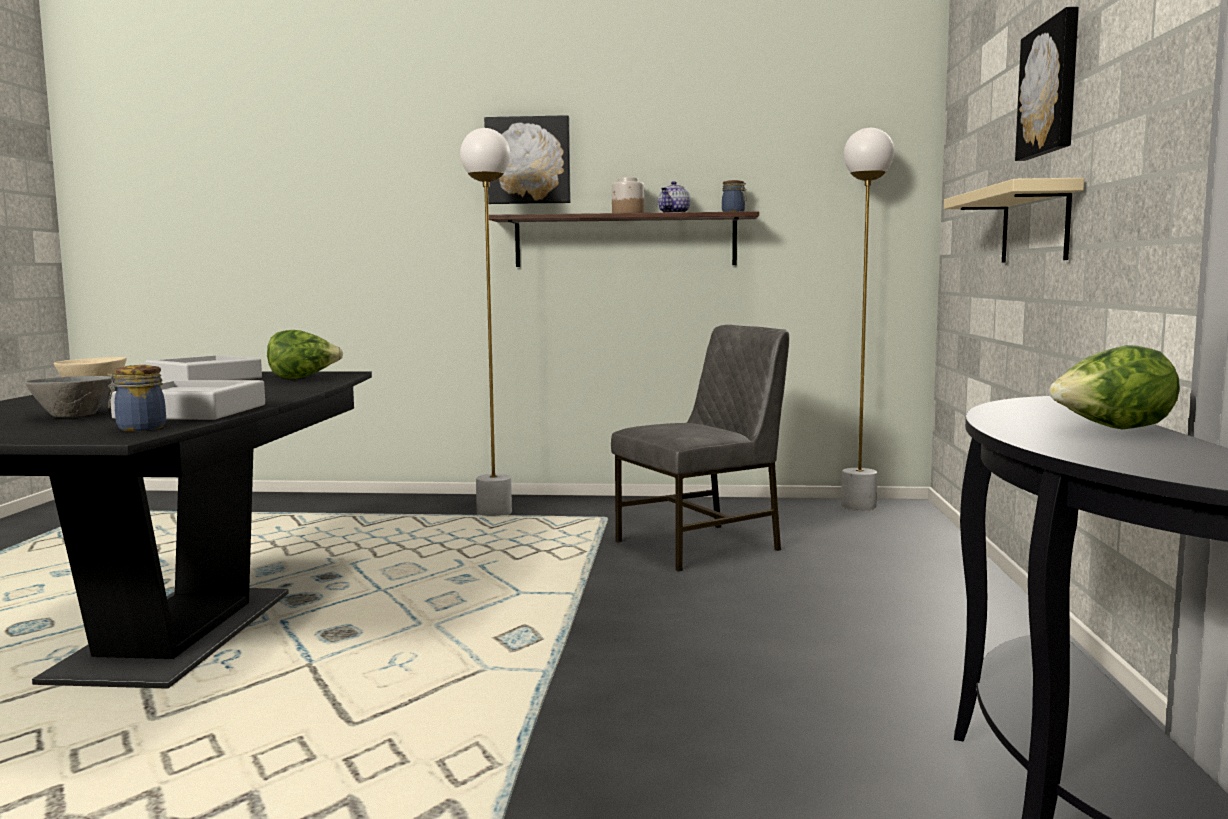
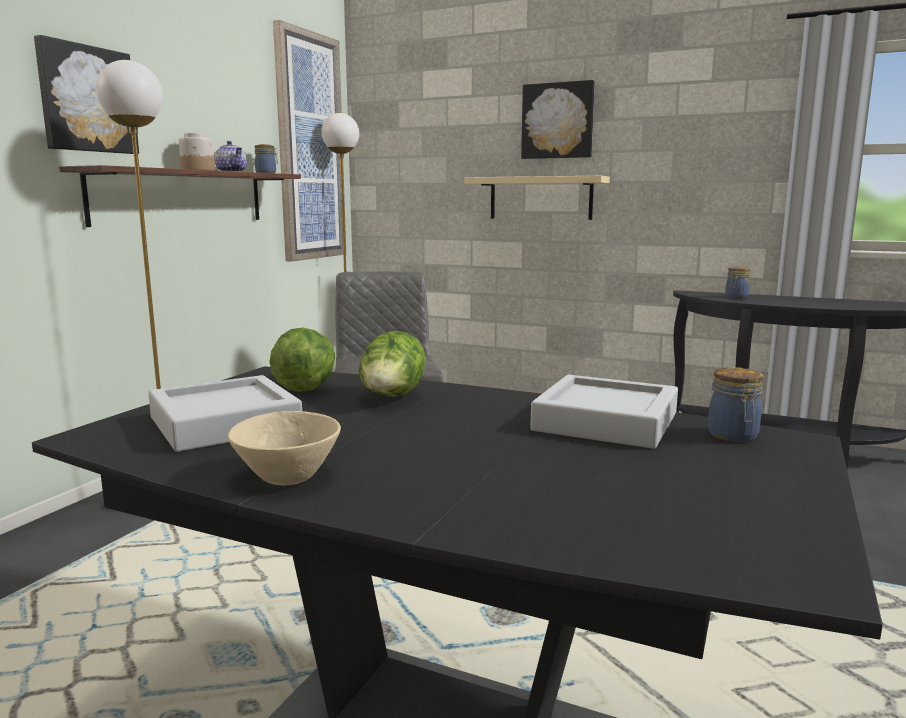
camera: 70 degrees left, 5 degrees up
grey bowl [25,376,115,417] -> none
lettuce [1049,345,1180,430] -> lettuce moved to [359,331,426,397]
none -> picture [273,20,346,261]
none -> jar [725,266,750,299]

